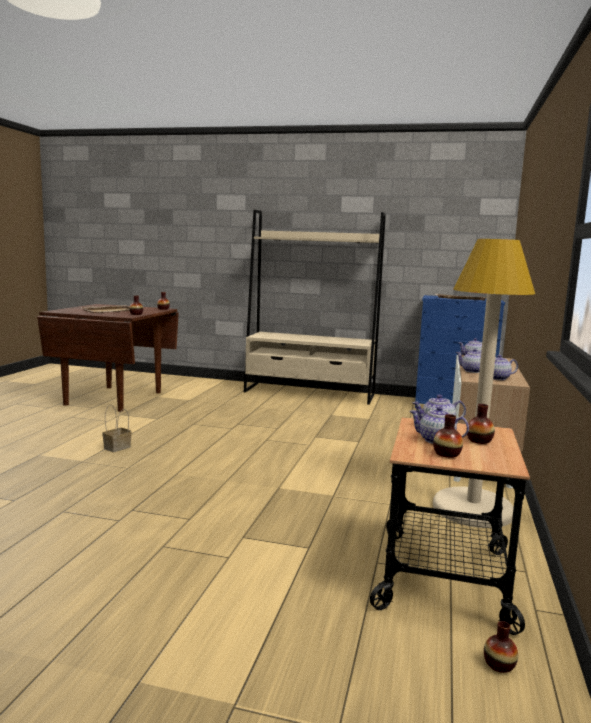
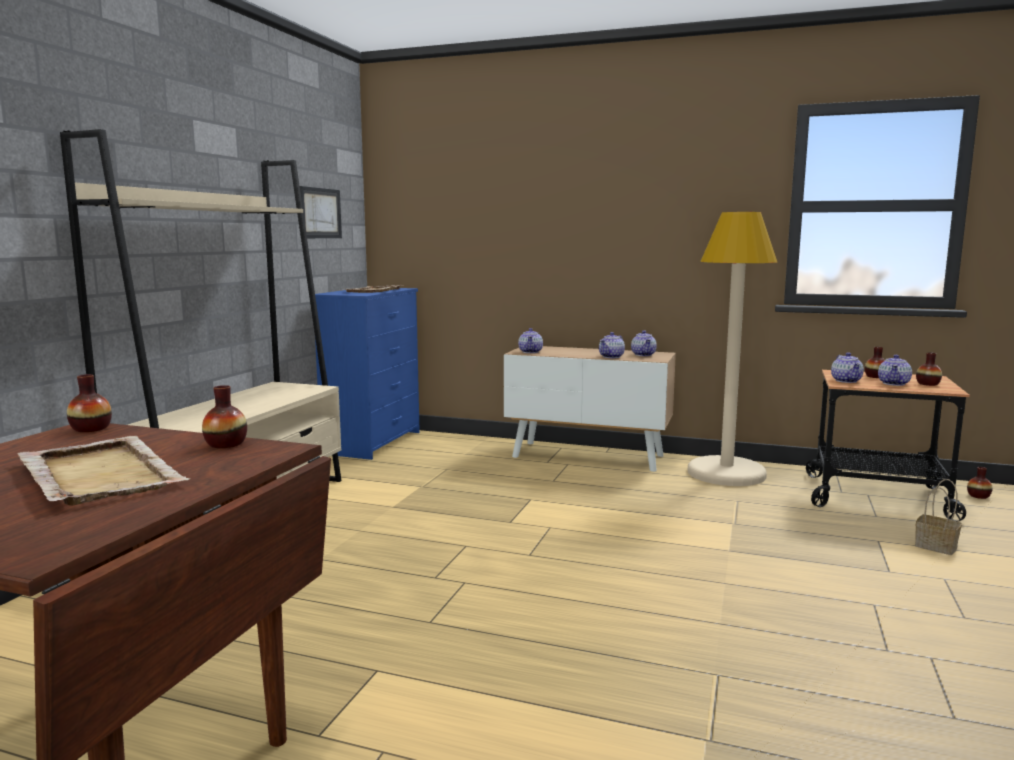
camera: 85 degrees left, 0 degrees up
basket [102,405,132,452] -> basket moved to [915,479,962,555]
none -> picture [300,186,342,238]

